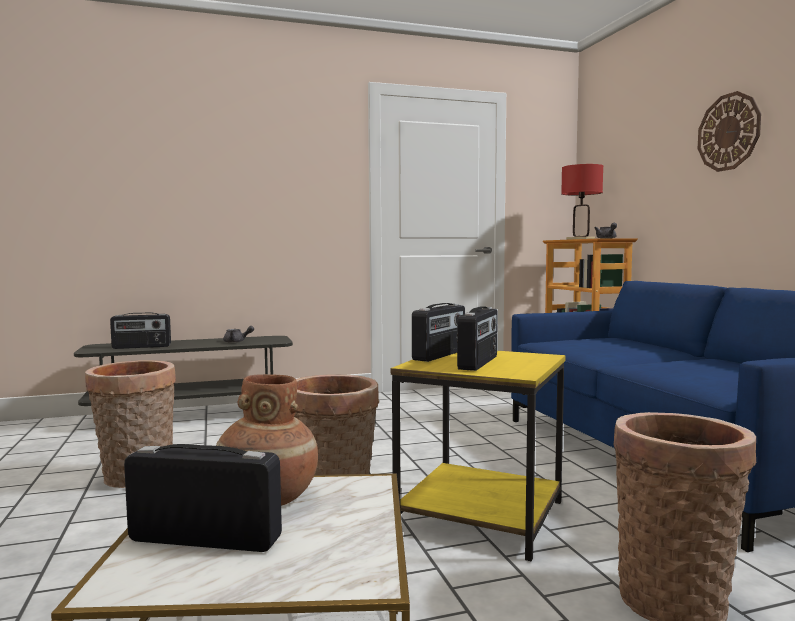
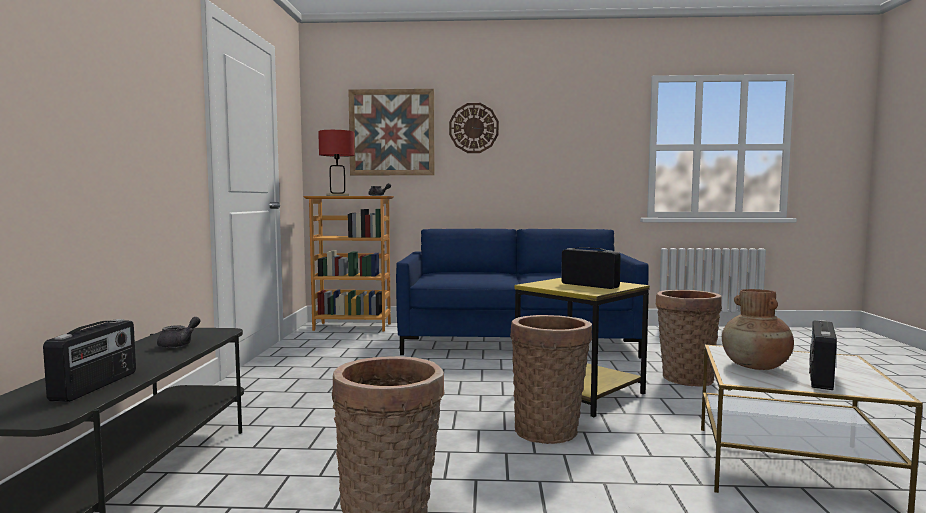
camera: 70 degrees left, 0 degrees up
radio [412,303,465,362] -> none
none -> picture [348,89,435,175]

